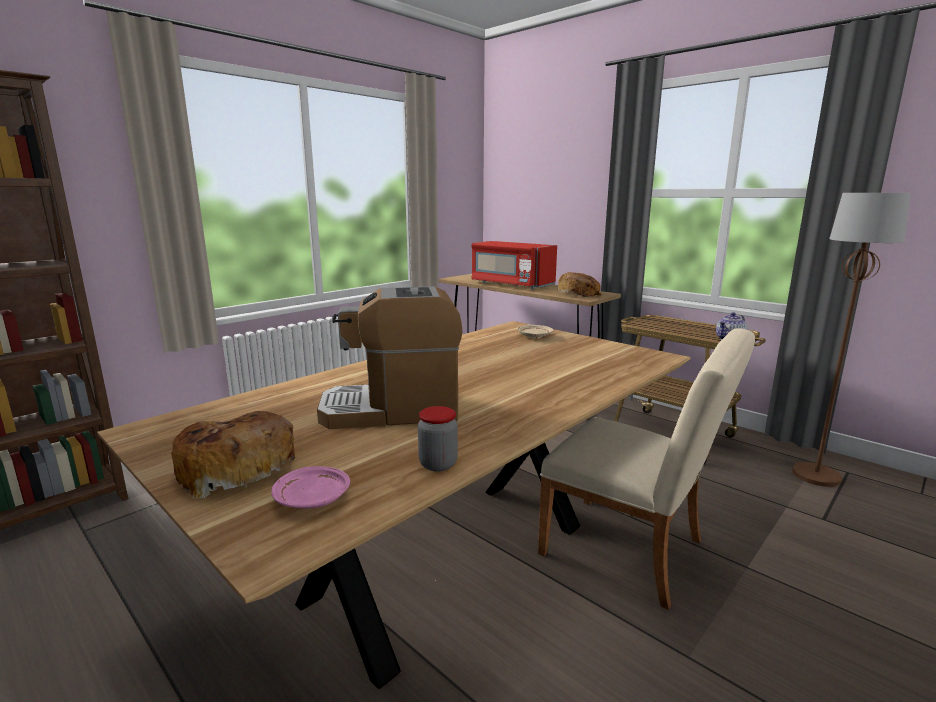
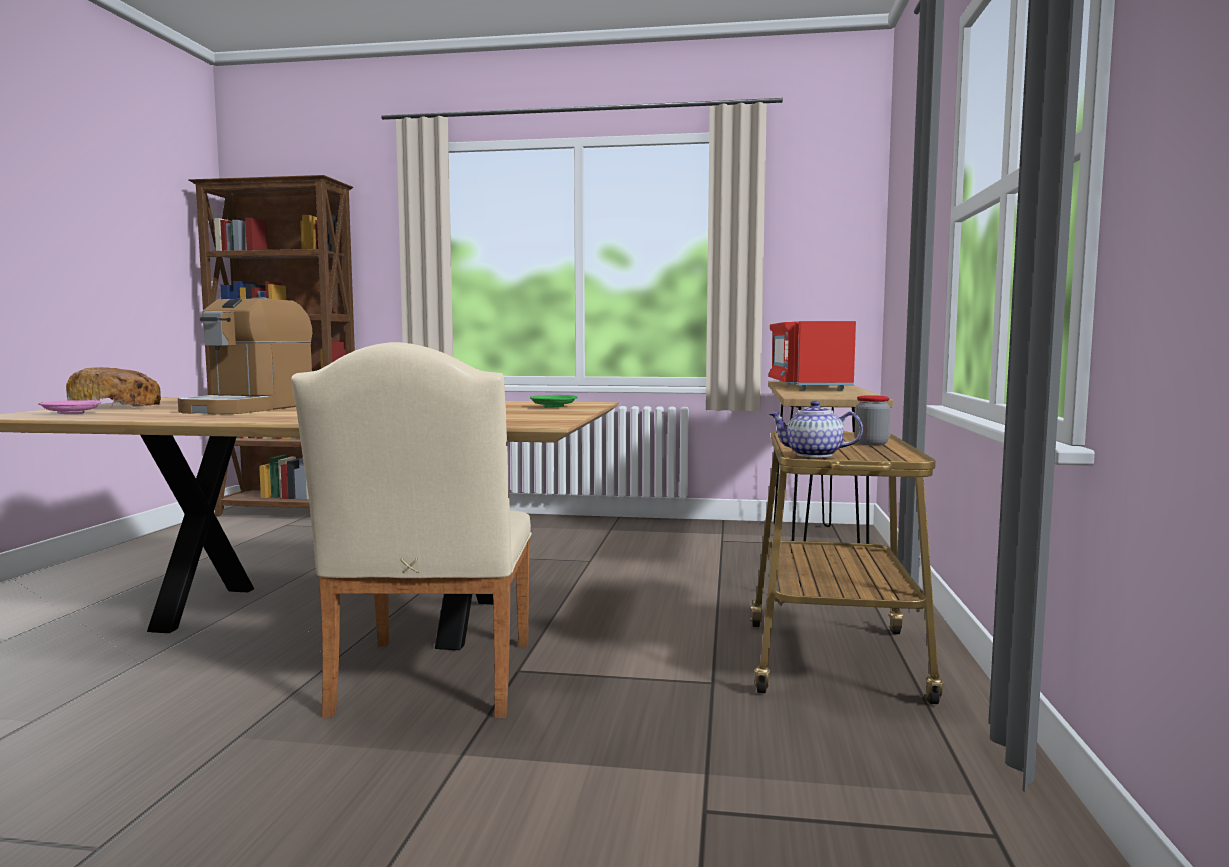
camera: 55 degrees right, 10 degrees down
coffee machine [317,286,463,429] -> coffee machine turned 120 degrees counterclockwise [178,297,312,415]
jar [418,406,458,472] -> jar moved to [855,395,890,446]
beige plate [517,325,553,339] -> green plate [530,395,577,408]
bread [558,272,602,297] -> none
brown floor lamp [792,193,911,487] -> none

